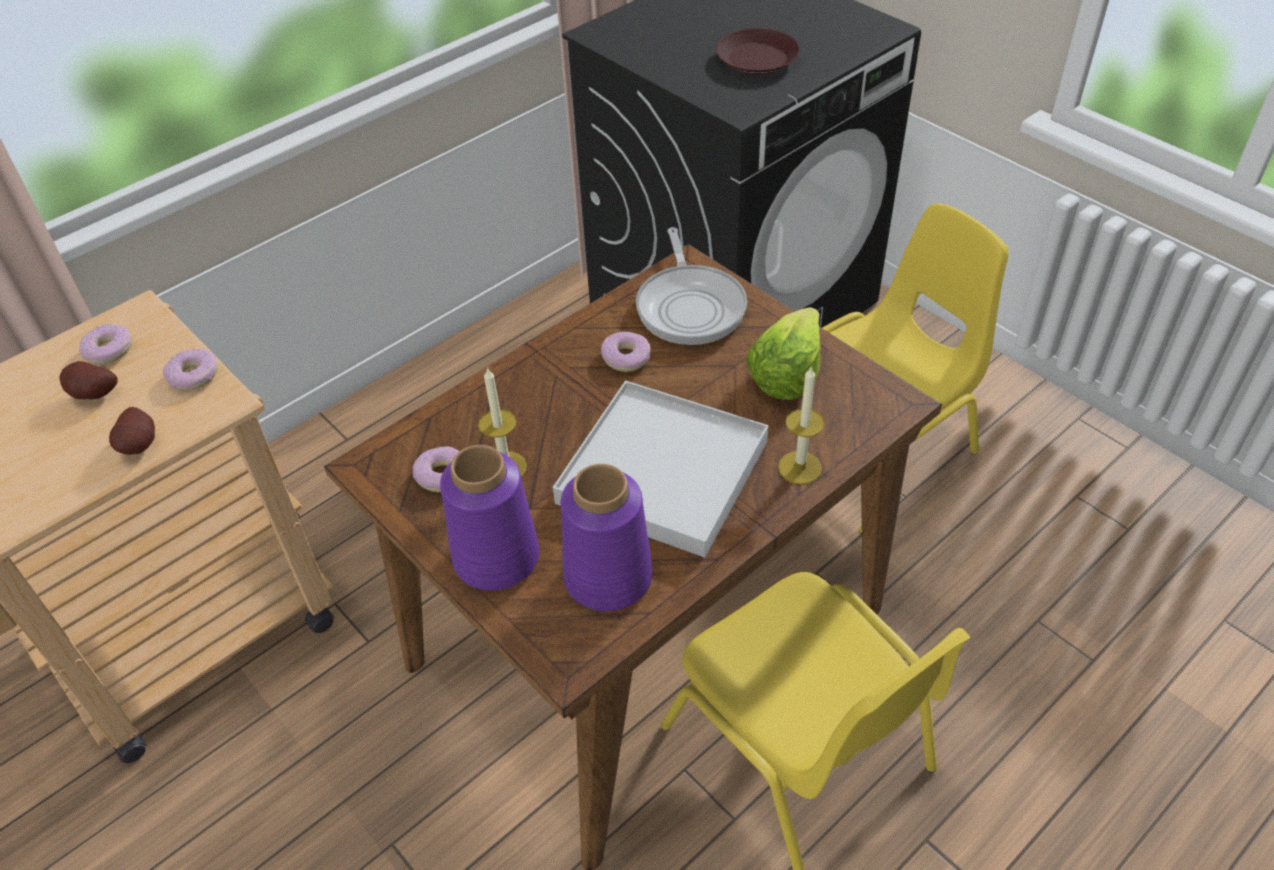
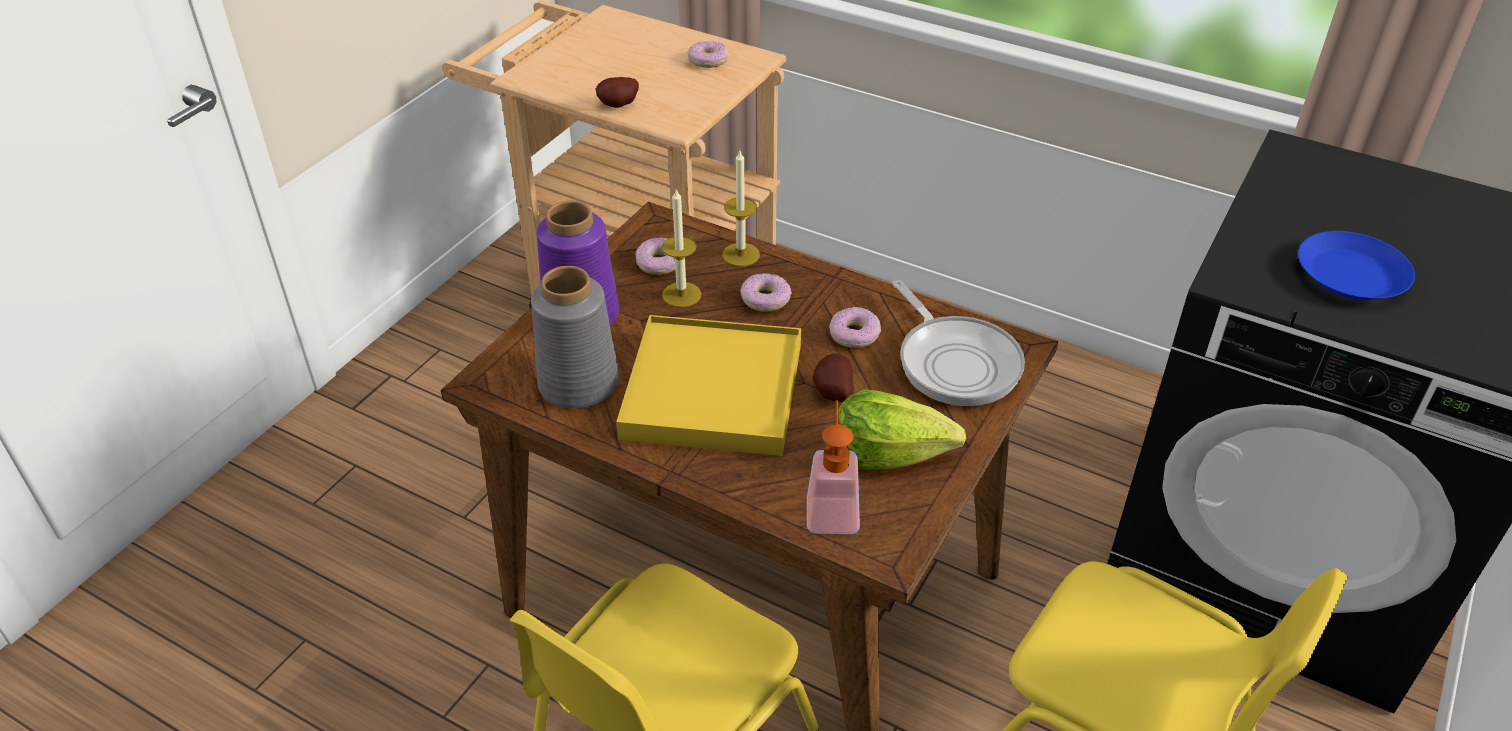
camera: 70 degrees right, 5 degrees down
potato [59,361,118,399] -> potato moved to [813,354,854,402]
donut [163,349,218,390] -> donut moved to [740,273,792,312]
white tray [553,380,769,558] -> yellow tray [616,315,801,456]
purple vase [561,464,653,611] -> grey vase [531,266,619,409]
frying pan [636,227,747,345] -> frying pan turned 90 degrees counterclockwise [892,280,1025,406]
brown plate [716,28,800,75] -> blue plate [1298,231,1415,300]
candle [778,366,825,485] -> candle moved to [722,151,760,266]
none -> soap dispenser [807,400,860,534]

